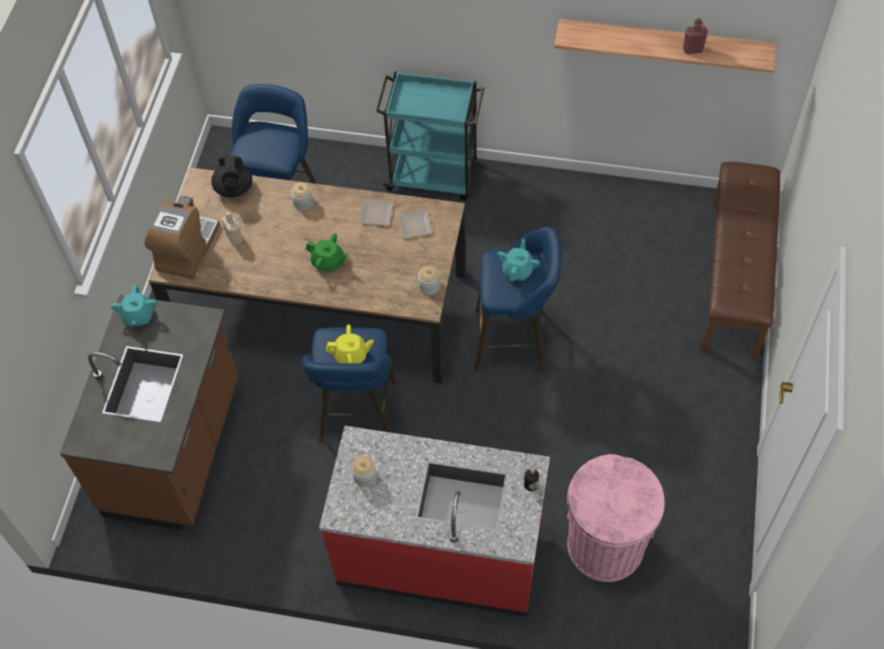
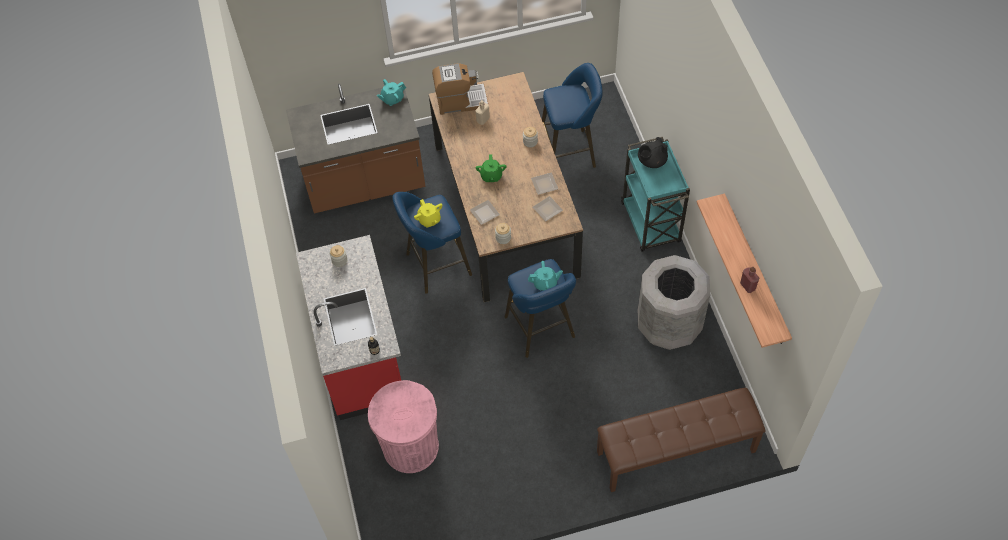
camera: 65 degrees right, 0 degrees up
black teapot [211,156,252,198] -> black teapot moved to [638,137,668,168]
none -> plate [470,200,500,225]
none -> grey trash can [638,255,710,350]

